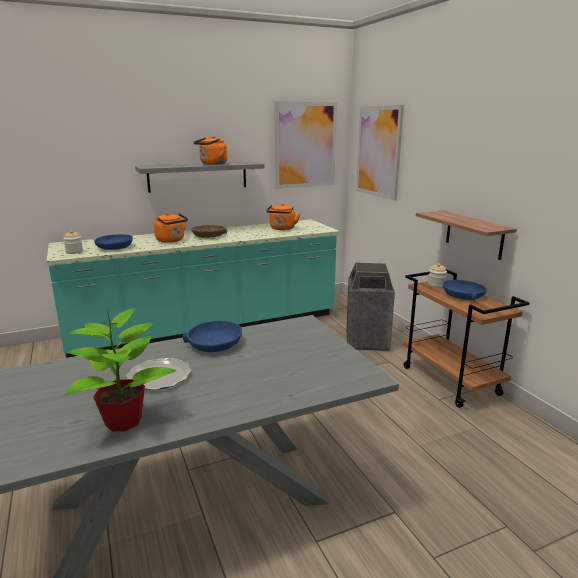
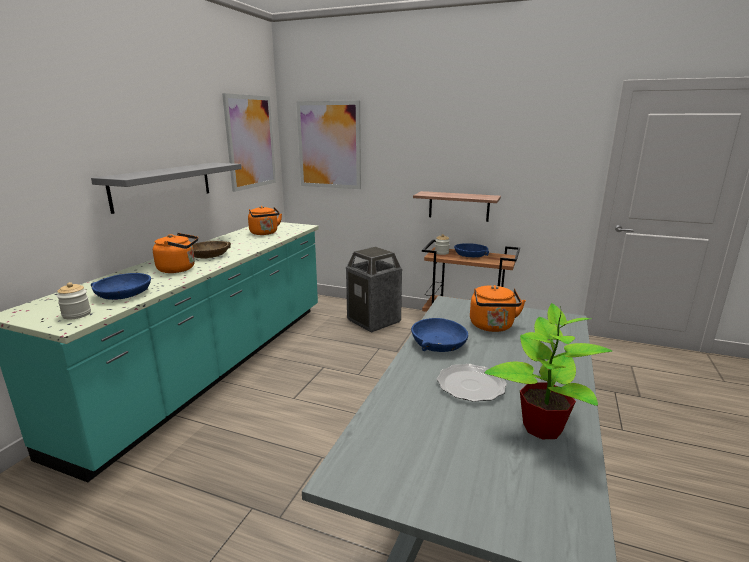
camera: 45 degrees left, 0 degrees up
orange kettle [194,136,227,165] -> orange kettle moved to [470,285,526,332]

